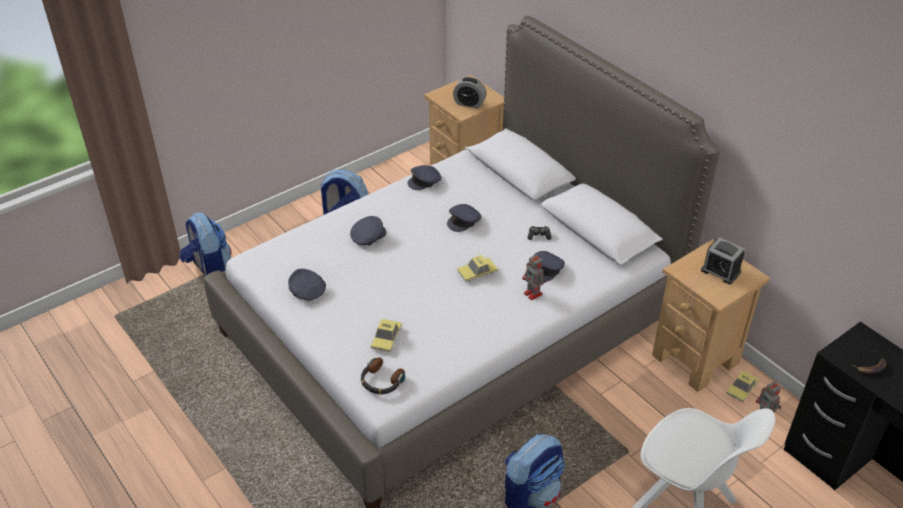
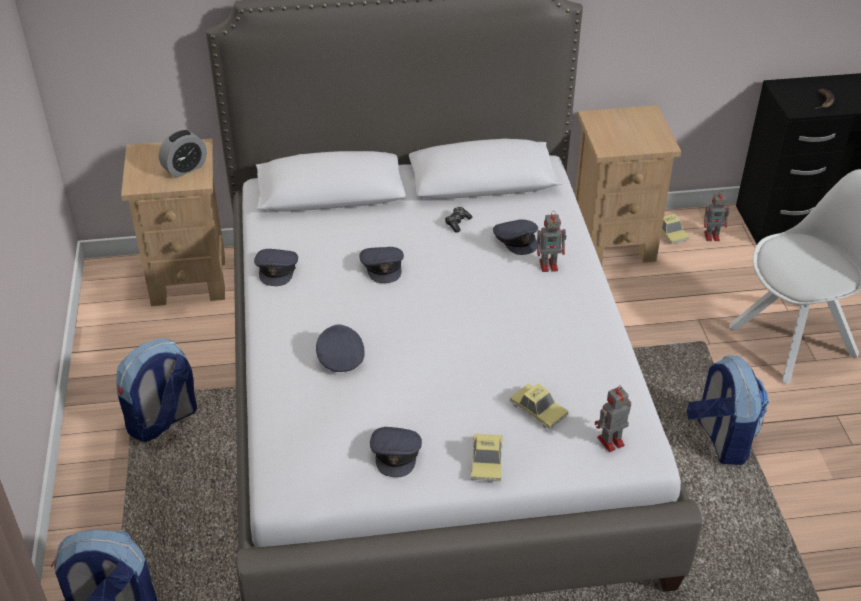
camera: 60 degrees left, 0 degrees up
grey cap [288,269,326,301] -> grey cap turned 75 degrees counterclockwise [370,427,422,477]
headphones [361,357,405,395] -> toy robot [595,385,631,452]
toy car [457,255,498,282] -> toy car moved to [471,434,503,482]
alarm clock [701,237,745,284] -> none

